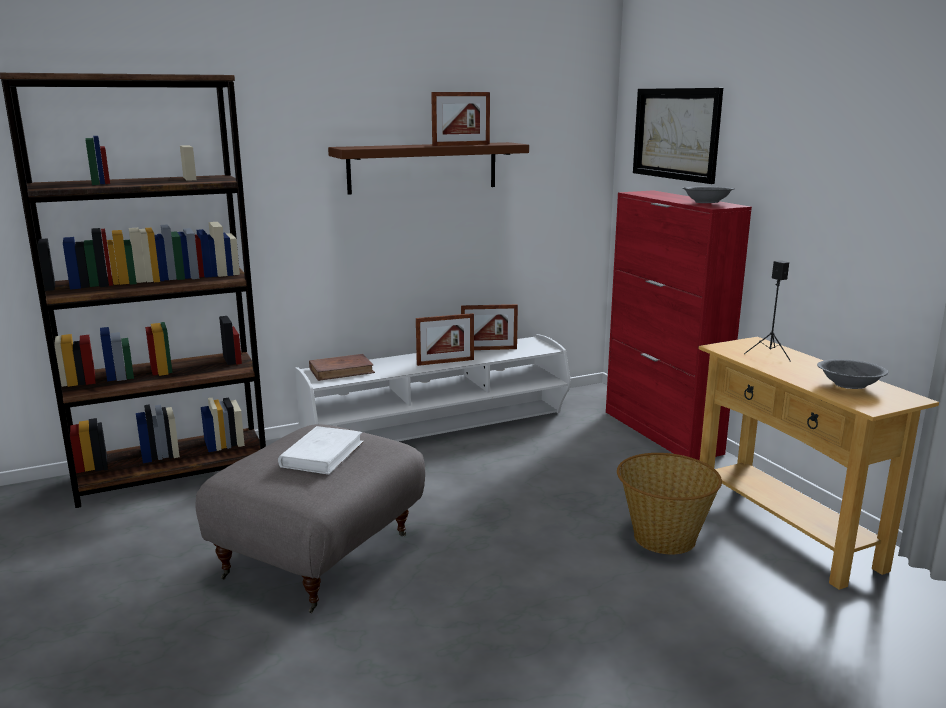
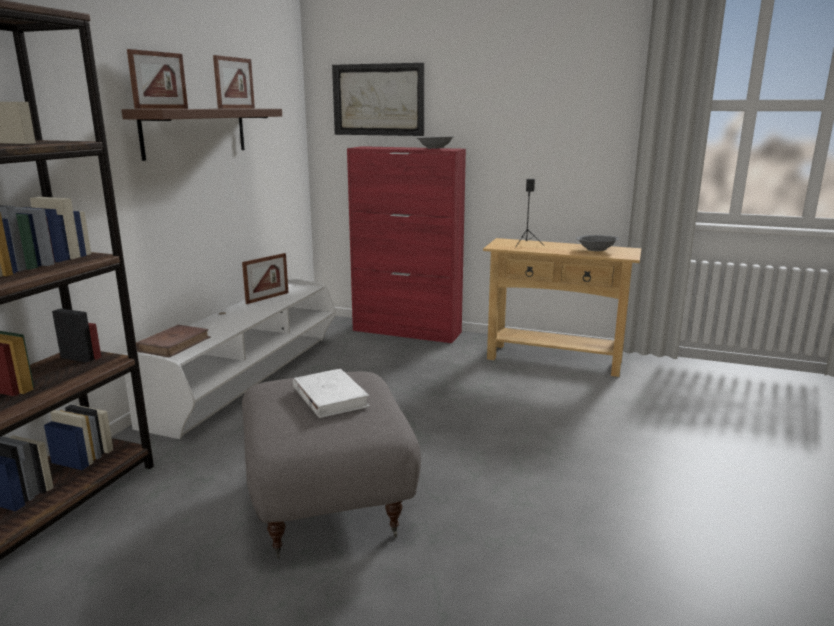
camera: 45 degrees left, 0 degrees up
picture frame [416,313,474,366] -> picture frame moved to [127,49,188,109]
basket [617,453,722,555] -> none

